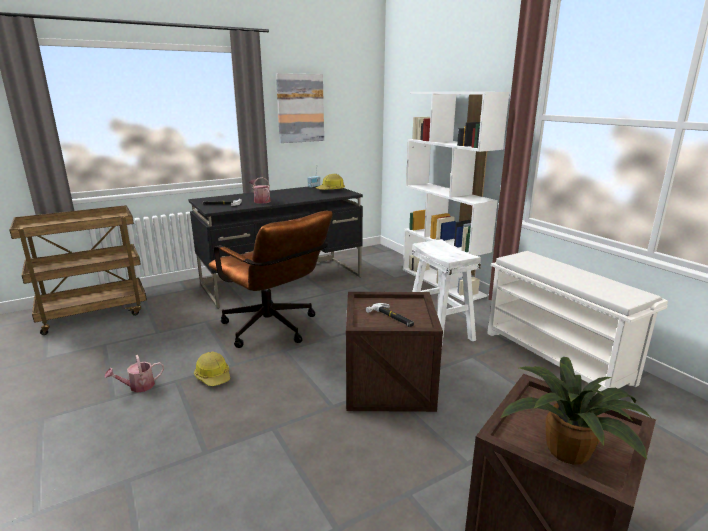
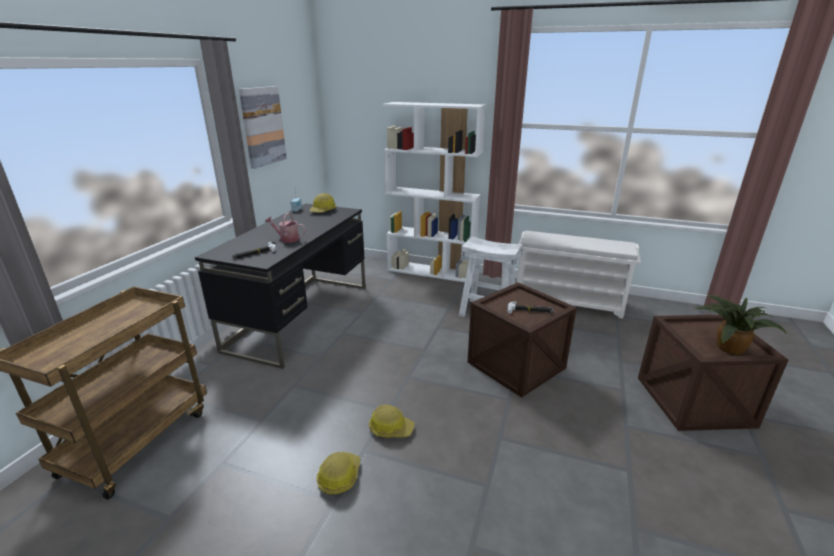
camera: 40 degrees left, 5 degrees up
watering can [104,355,164,393] -> hard hat [317,452,361,495]
brown office chair [209,211,333,348] -> none

